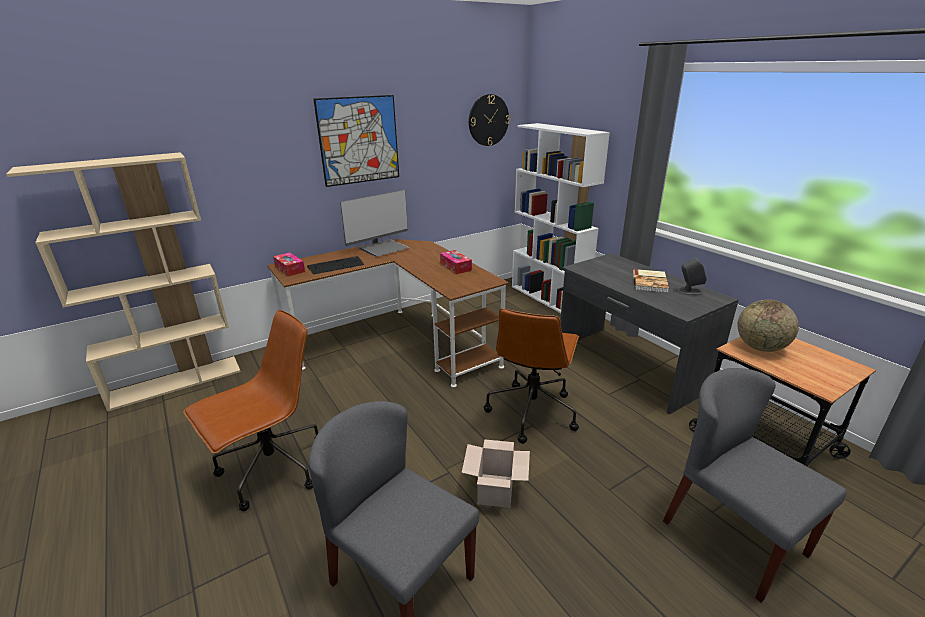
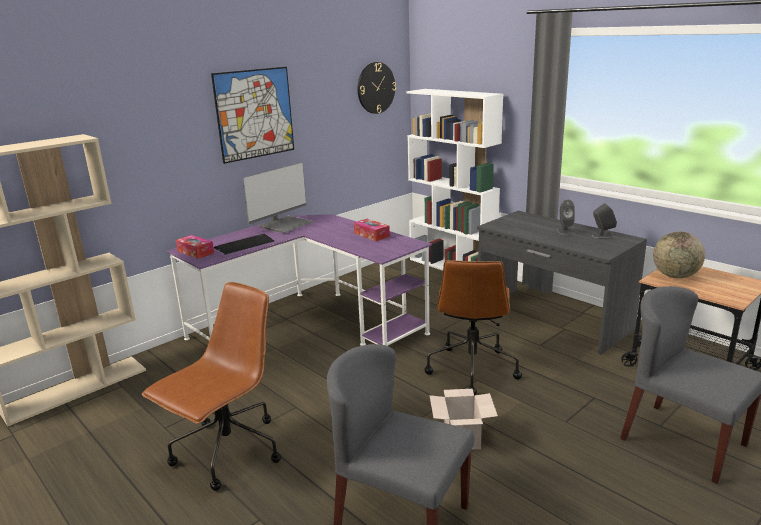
camera: 10 degrees left, 5 degrees down
brown desk [267,239,509,387] -> purple desk [167,214,432,346]
book [633,269,669,293] -> grey speaker [557,200,575,236]

